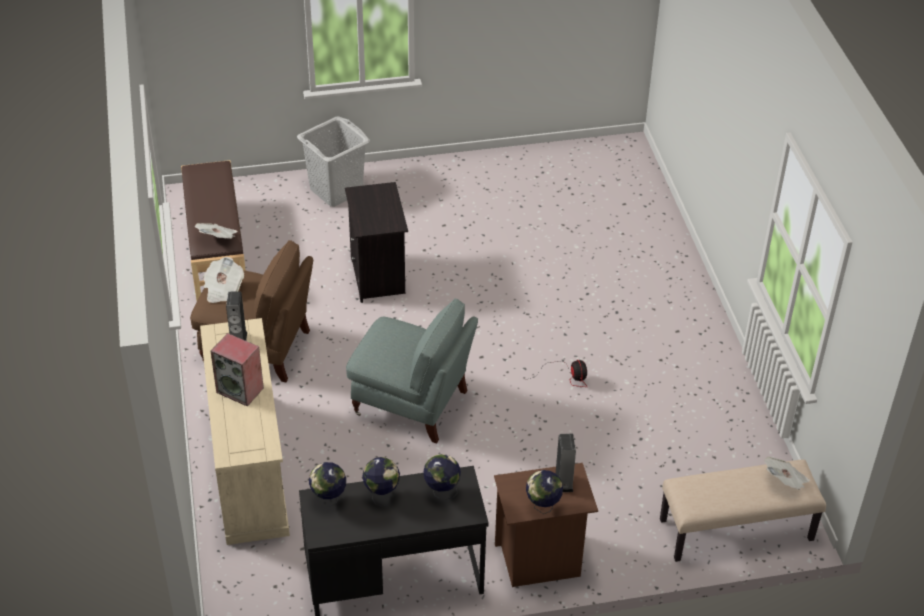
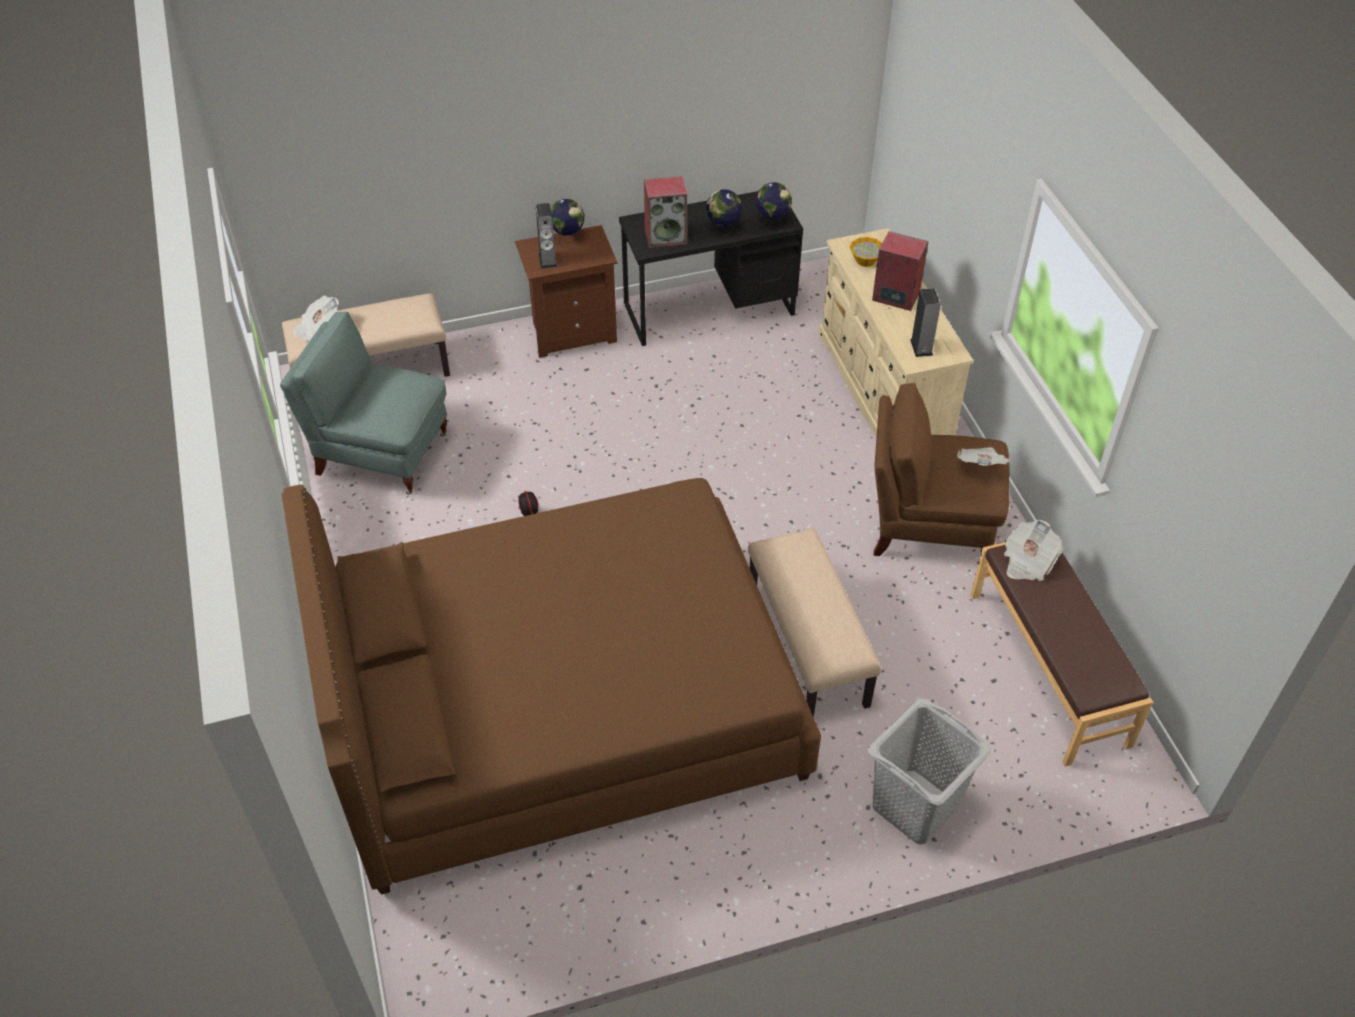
camera: 175 degrees right, 5 degrees up
black nightstand [345,182,408,303] -> beige bench [748,528,881,717]
grey armchair [346,298,478,444] -> grey armchair moved to [280,312,447,495]
globe [423,454,461,500] -> speaker [644,176,687,248]
none -> brown bed [282,478,821,895]
none -> bowl [850,237,882,267]

